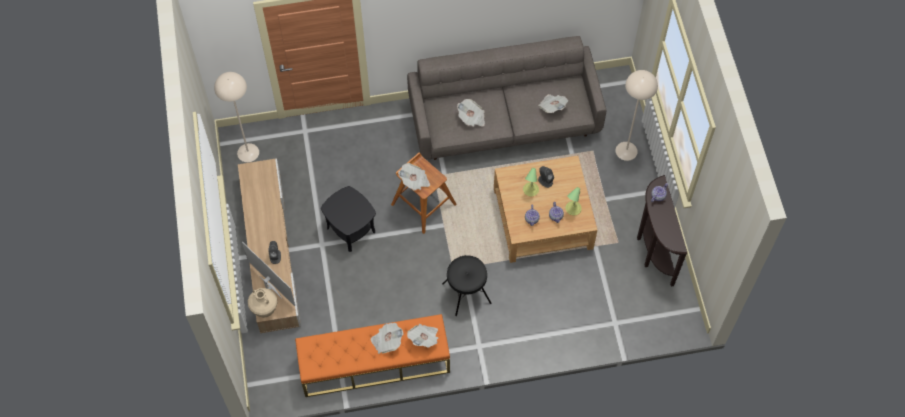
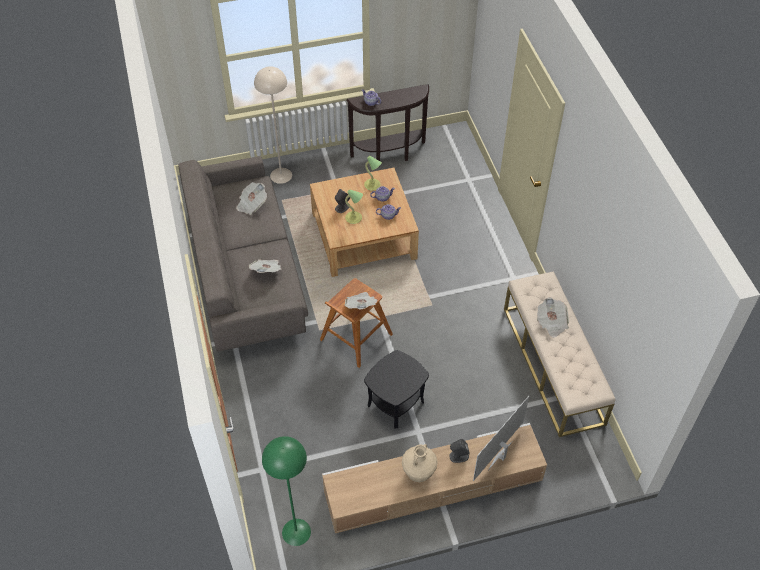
camera: 95 degrees left, 10 degrees down
beige floor lamp [214,72,259,162] -> green floor lamp [262,436,311,546]
beige vase [248,288,277,318] -> beige vase moved to [402,444,438,482]
orange bench [295,314,450,397] -> beige bench [504,271,616,437]
newspaper [407,324,438,347] -> none
black stool [442,255,491,316] -> none

